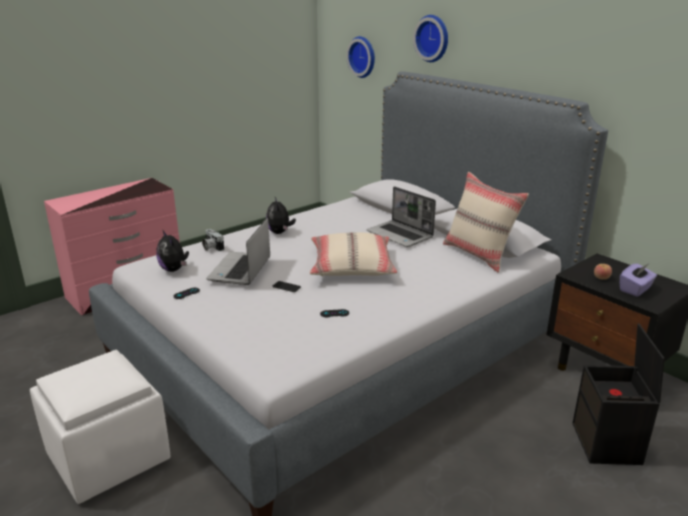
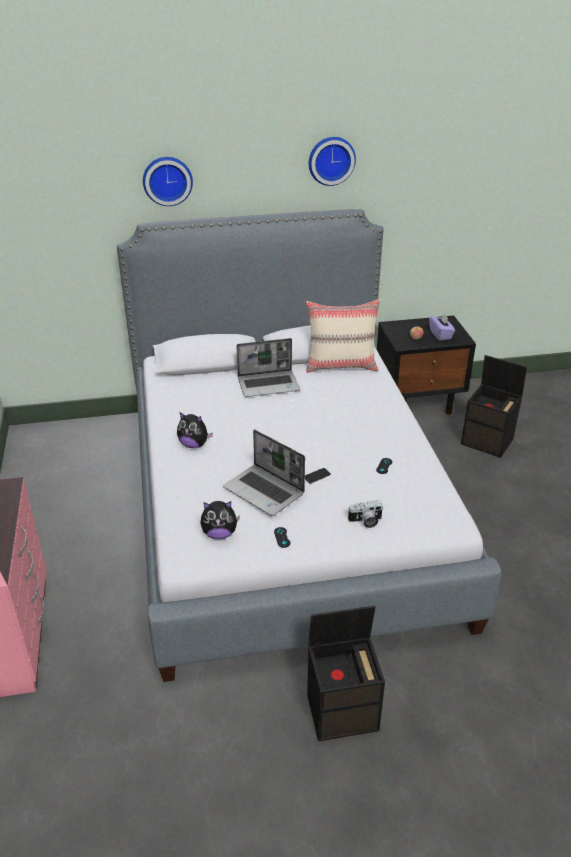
camera: 60 degrees left, 10 degrees up
white ottoman [30,350,171,504] -> black storage box [307,605,385,741]
camera [202,229,224,251] -> camera moved to [347,501,383,528]
beige pillow [310,232,397,277] -> none
wall clock [346,36,375,78] -> wall clock moved to [309,137,356,186]

